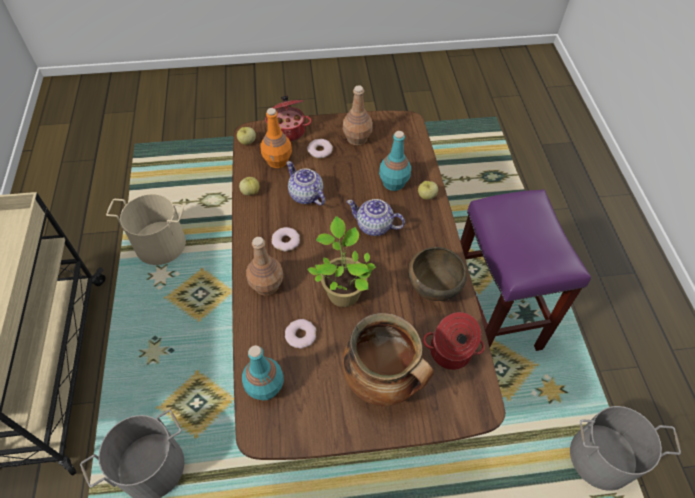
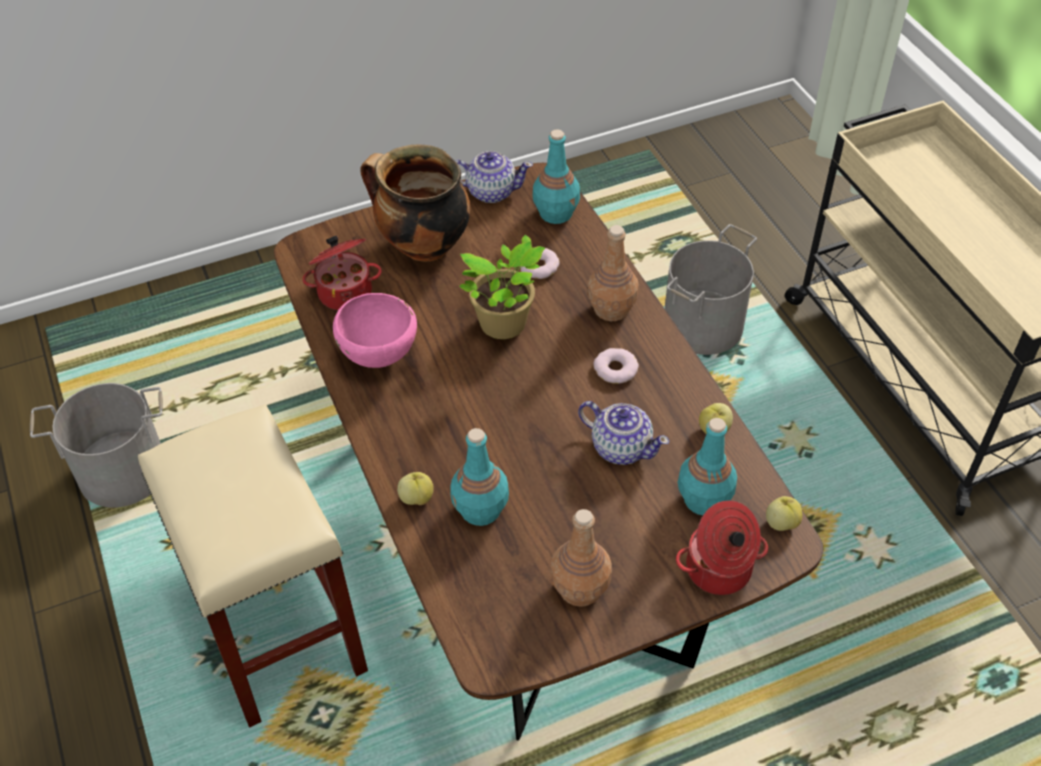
camera: 165 degrees right, 5 degrees down
beige bucket [106,194,186,265] -> none
orange bottle [261,108,292,168] -> turquoise bottle [678,418,737,515]
donut [307,139,333,158] -> none
teapot [347,199,405,236] -> teapot moved to [456,151,533,203]
brown bowl [408,247,467,301] -> pink bowl [333,293,417,368]
purple stool [460,189,591,351] -> beige stool [138,404,368,728]

